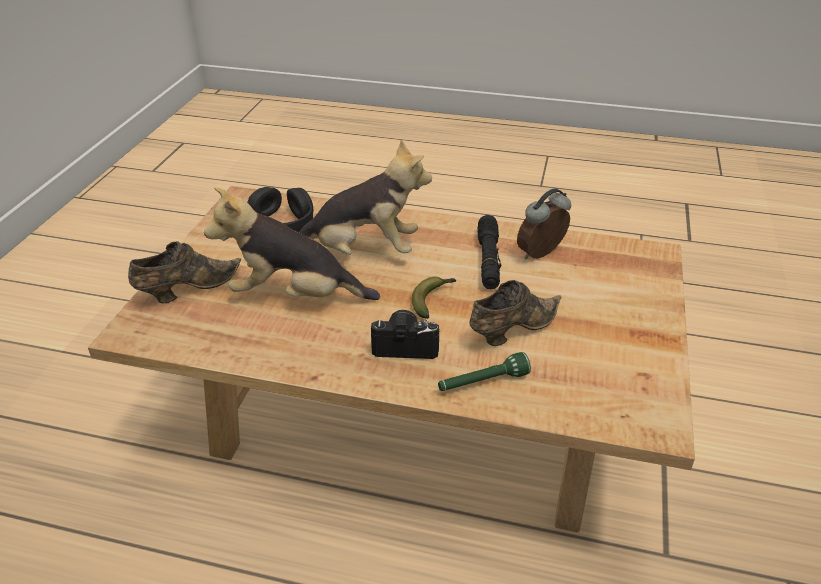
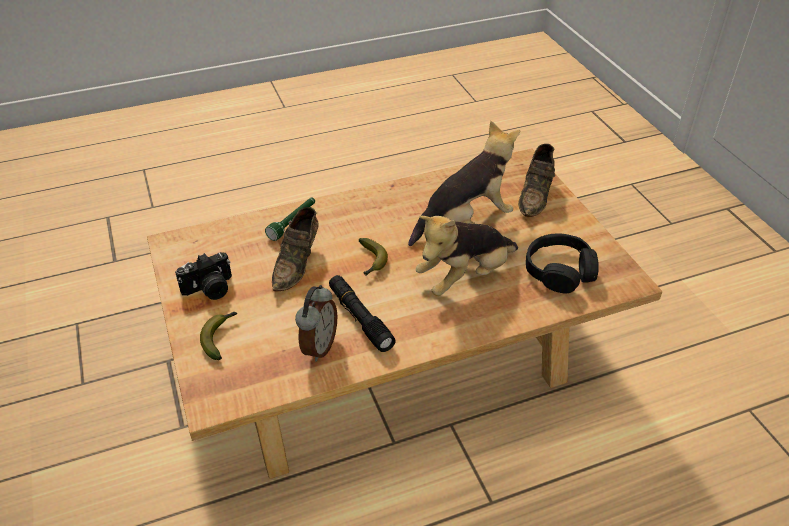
camera: 145 degrees right, 5 degrees up
camera [371,310,440,359] -> camera moved to [175,252,232,300]
none -> banana [200,312,237,360]

